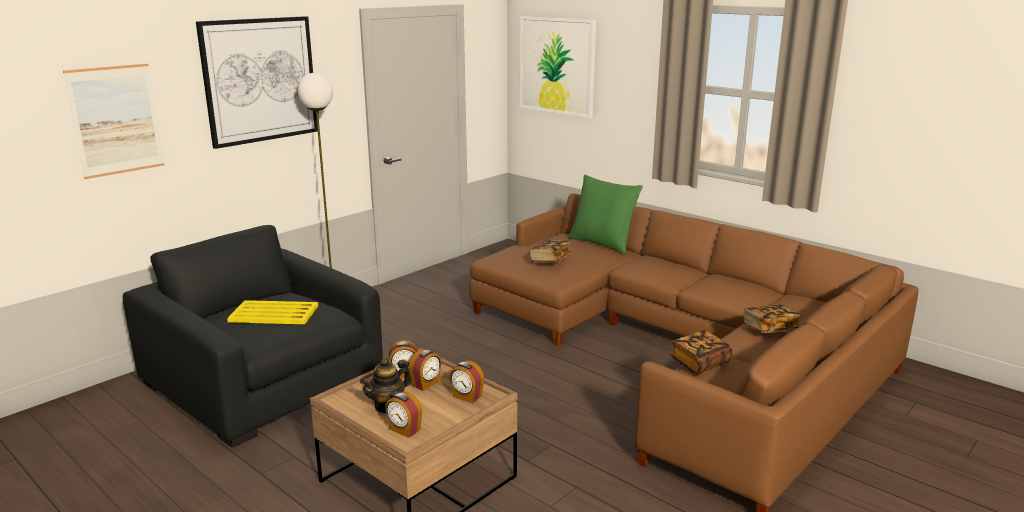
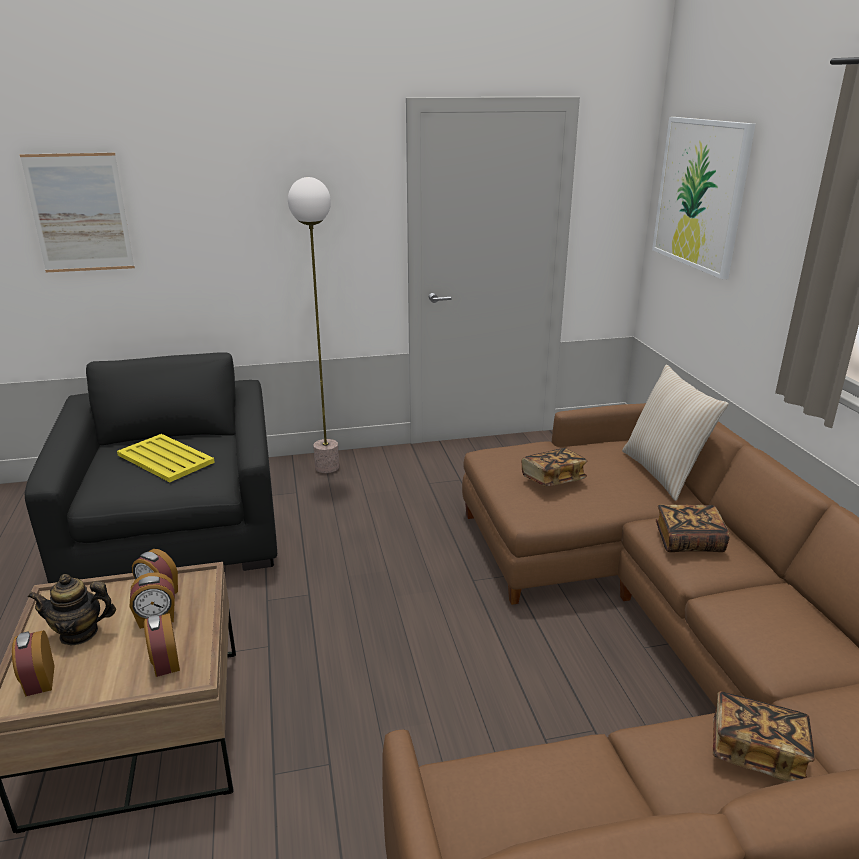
camera: 35 degrees right, 5 degrees up
picture [196,16,318,149] -> none
green pillow [568,175,643,254] -> beige pillow [622,365,729,501]
book [670,330,732,375] -> book moved to [656,505,730,552]

